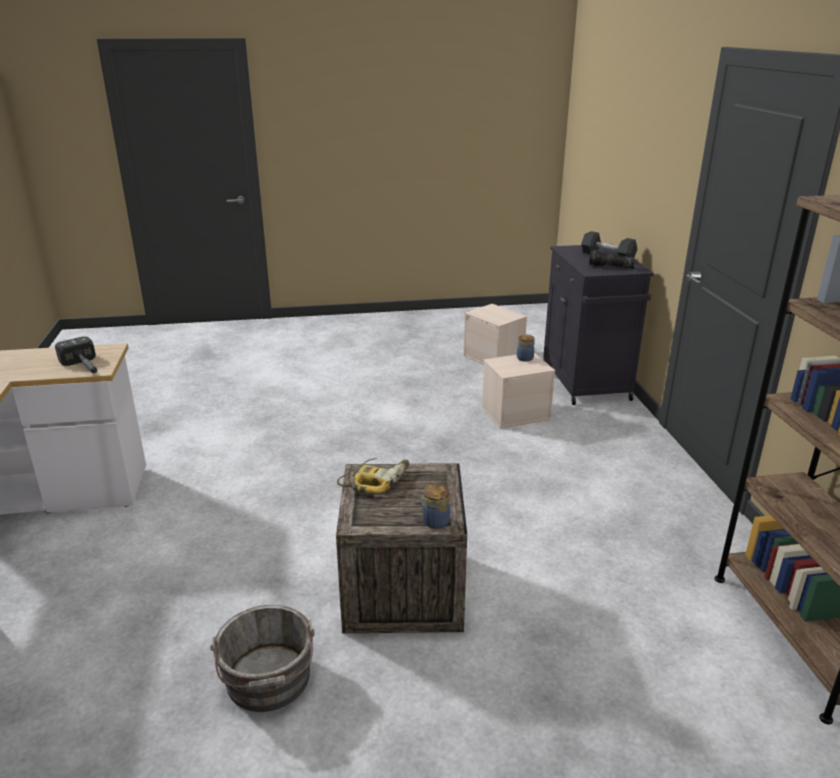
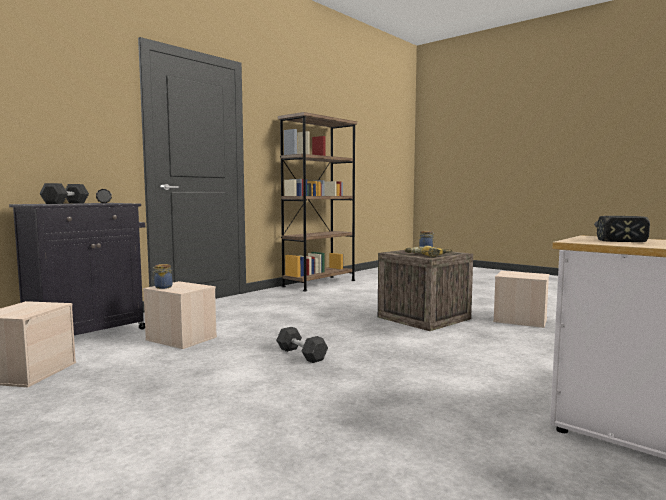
camera: 130 degrees left, 20 degrees down
grey bucket [210,605,315,712] -> beige storage box [493,271,549,328]
none -> grey dumbbell [276,327,328,363]

